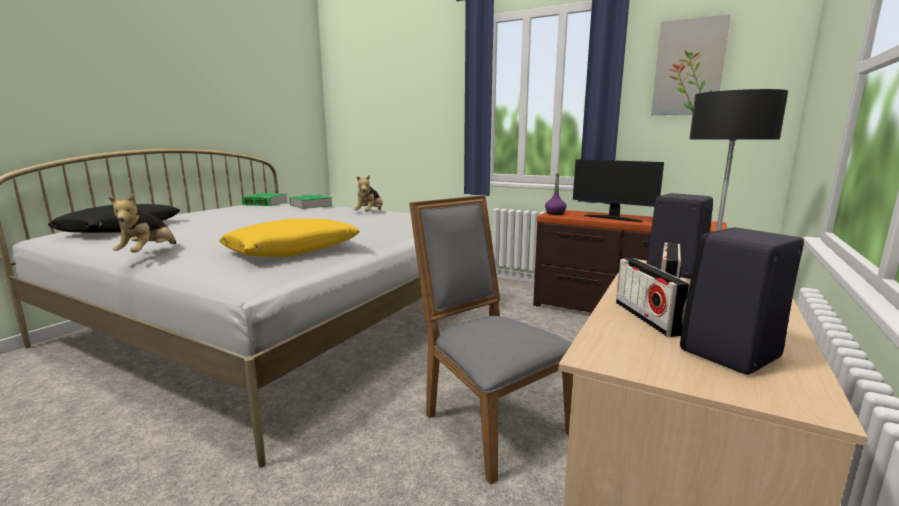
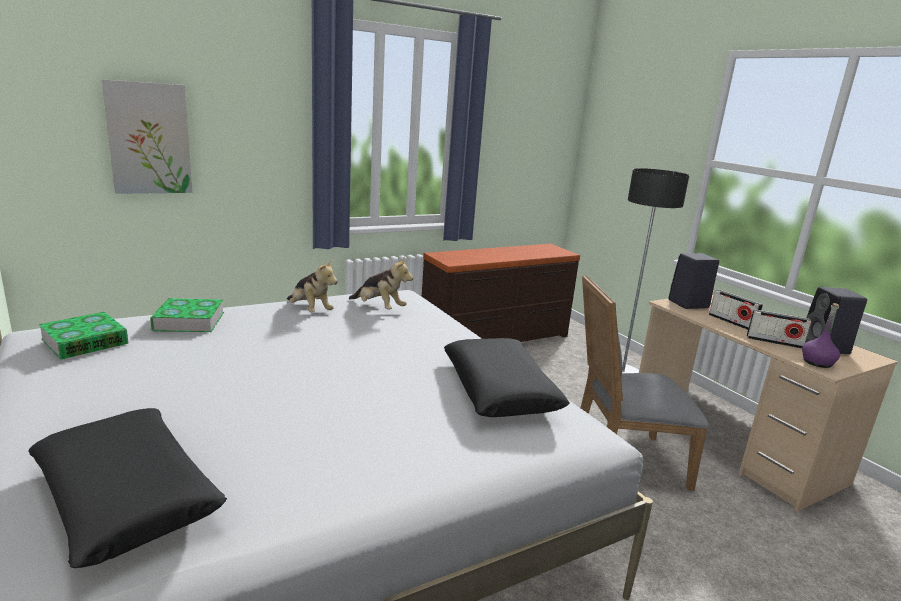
camera: 60 degrees left, 5 degrees up
plush toy [108,193,176,253] -> plush toy moved to [349,257,413,309]
yellow pillow [219,218,360,257] -> black pillow [444,338,569,417]
purple bottle [545,173,566,215] -> purple bottle moved to [802,303,840,368]
monitor [573,159,664,222] -> none
picture [651,14,731,115] -> picture moved to [102,79,193,194]

